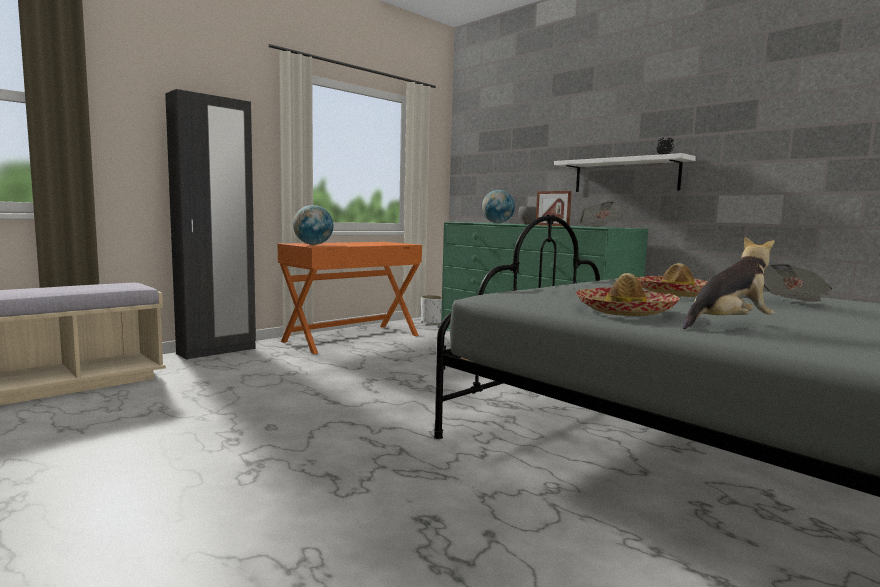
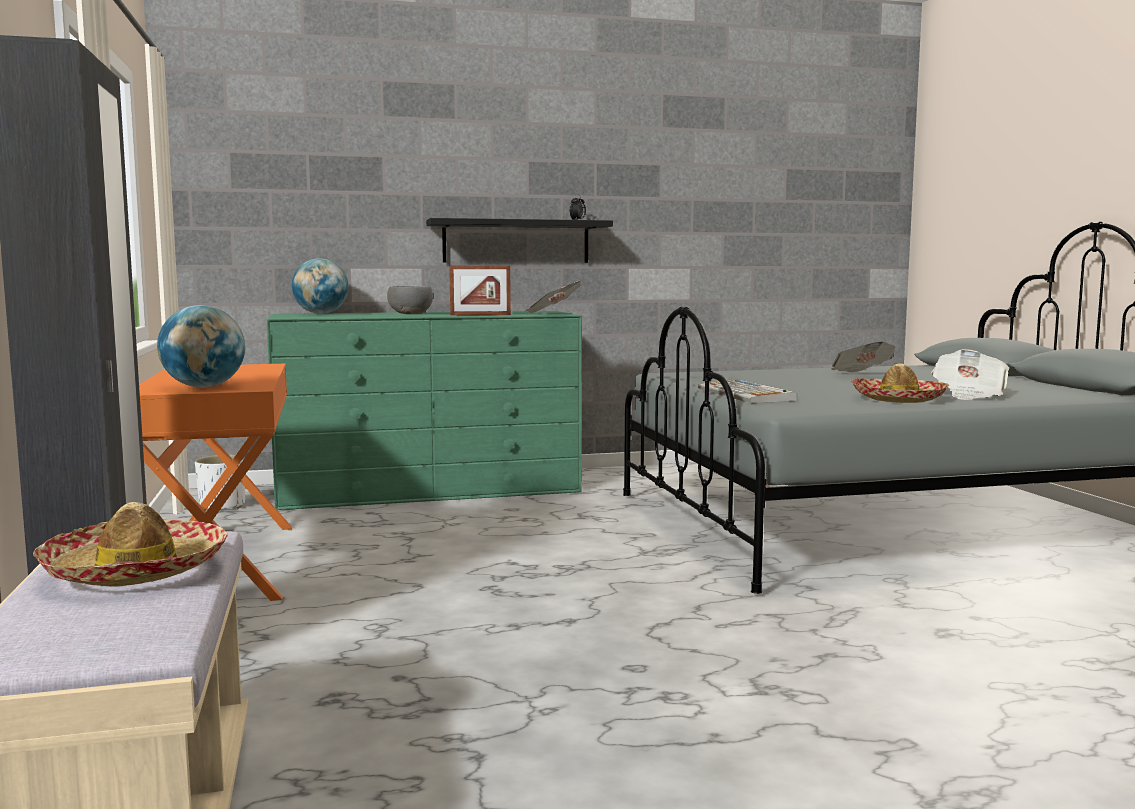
camera: 60 degrees left, 0 degrees up
white shelf [554,153,696,192] -> black shelf [426,218,613,263]
hat [636,263,708,297] -> hat moved to [33,502,228,587]
plush toy [683,237,775,329] -> newspaper [931,349,1009,400]
none -> keyboard [698,379,797,403]

